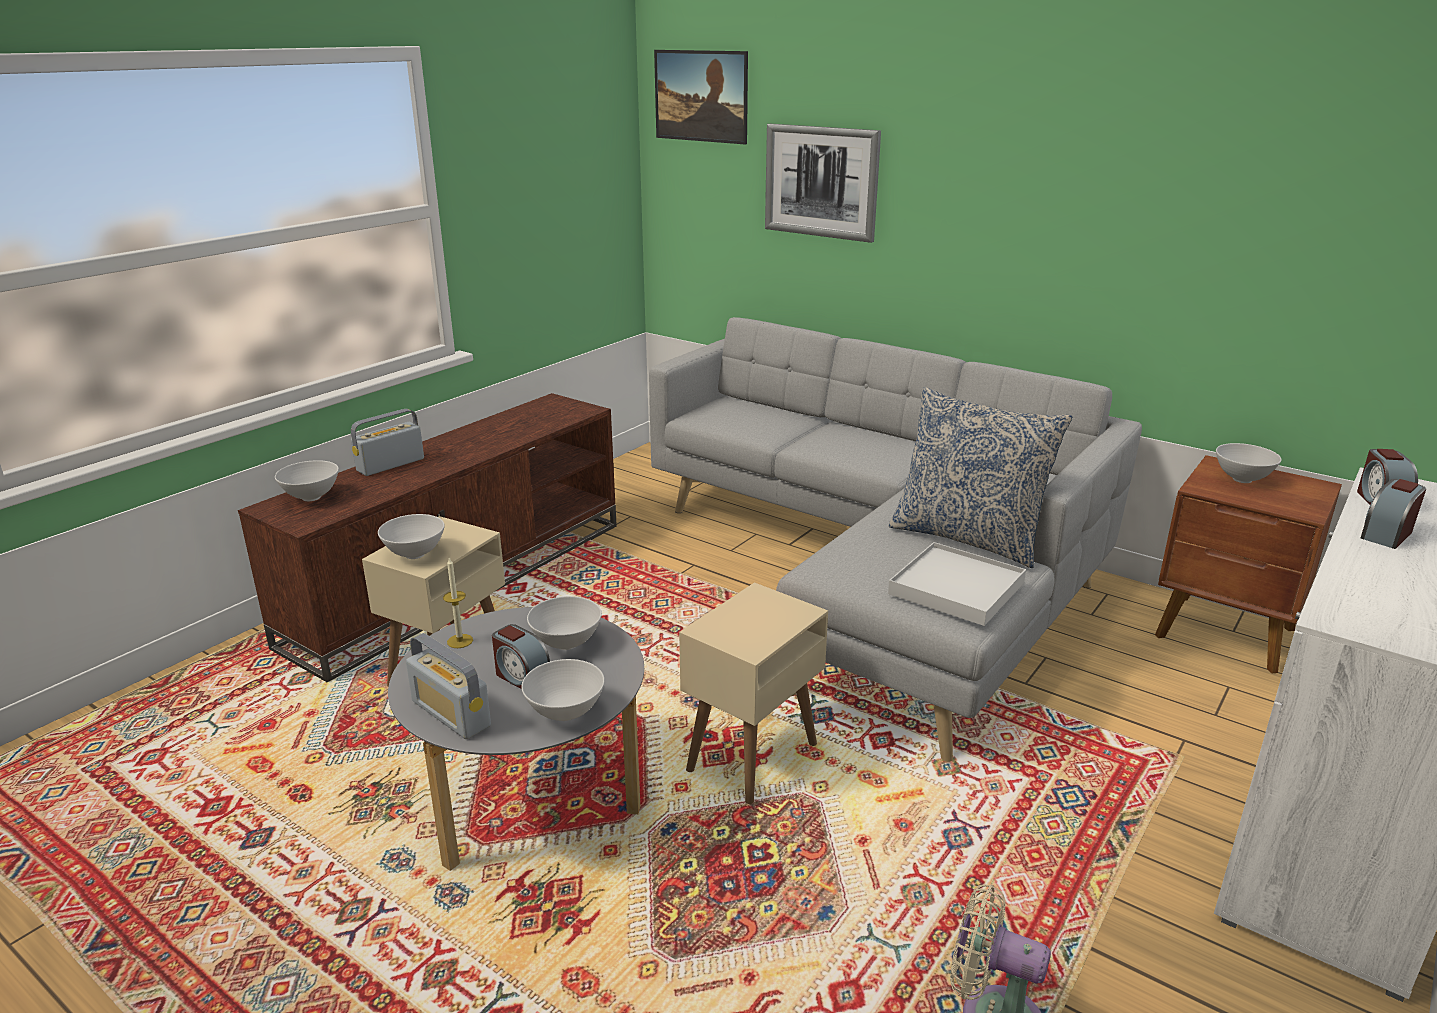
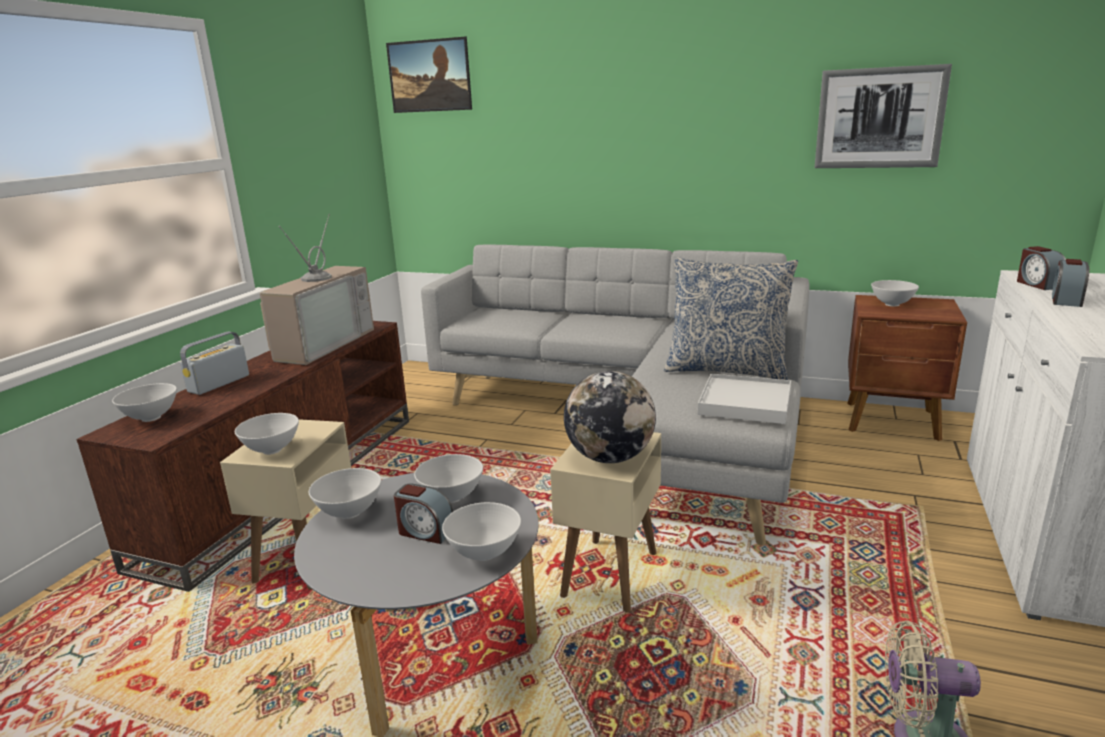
camera: 15 degrees left, 5 degrees down
radio [406,633,491,739] -> none
candle [443,558,473,648] -> white bowl [309,468,381,519]
picture [765,124,881,243] -> picture moved to [815,64,952,168]
none -> television [260,214,374,365]
none -> globe [564,371,656,463]

